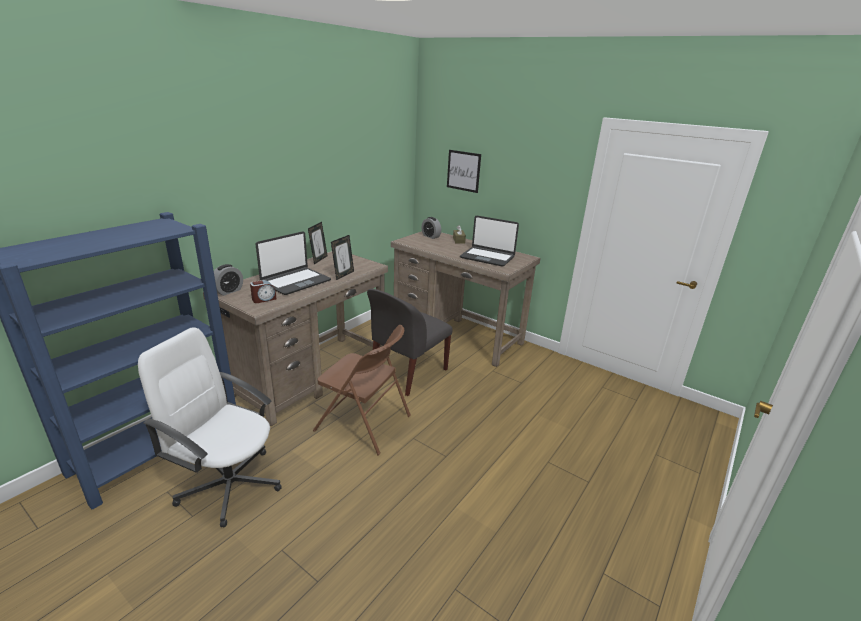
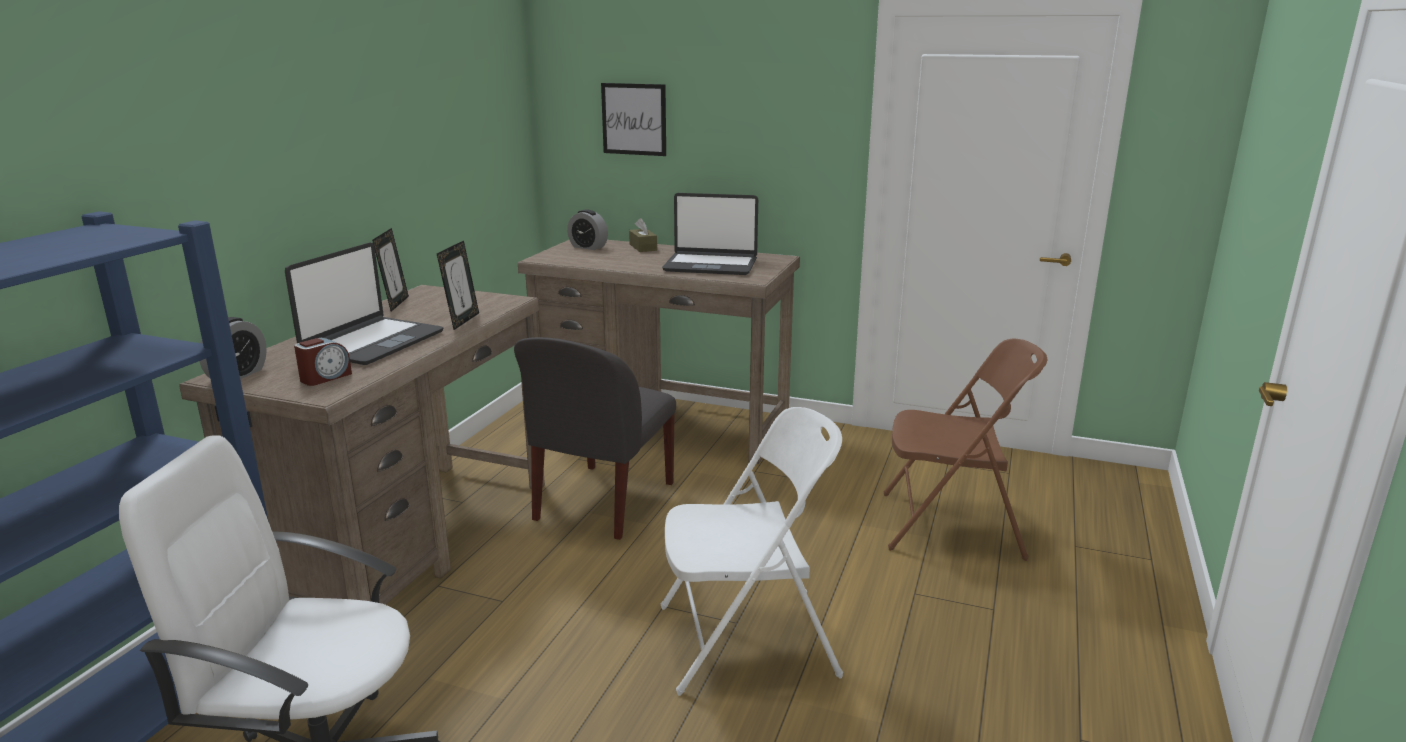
camera: 15 degrees left, 5 degrees down
brown chair [313,325,411,456] -> brown chair moved to [884,339,1047,561]
none -> white chair [661,407,843,696]

